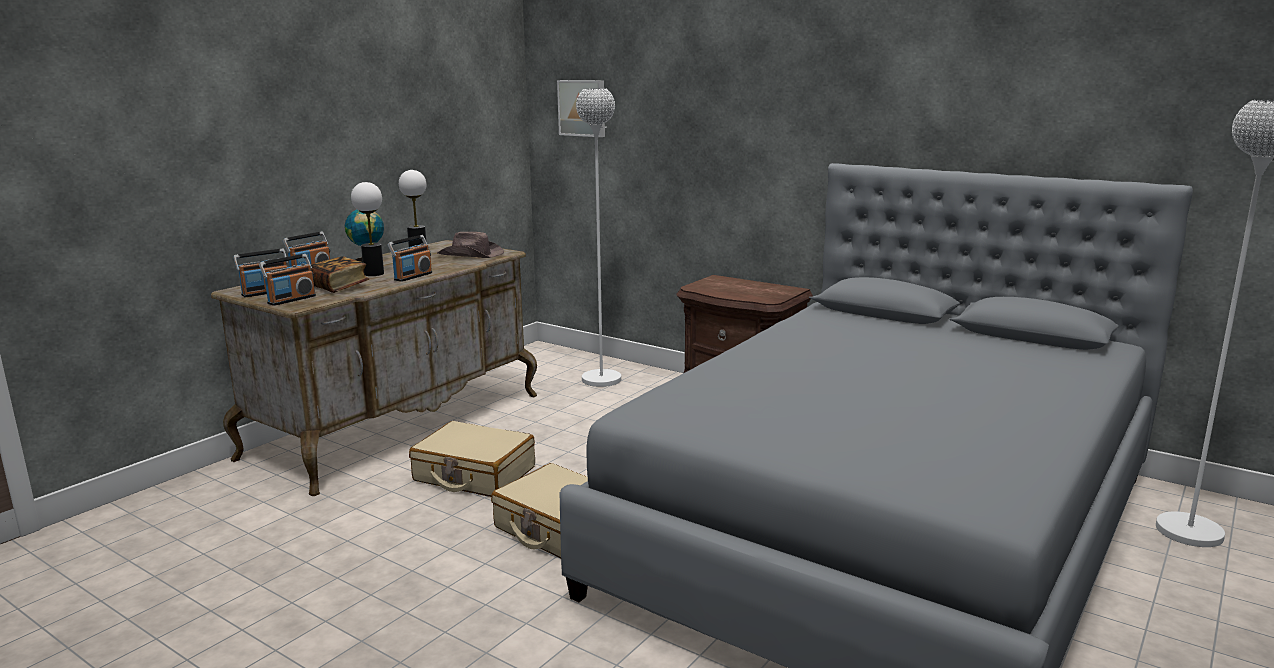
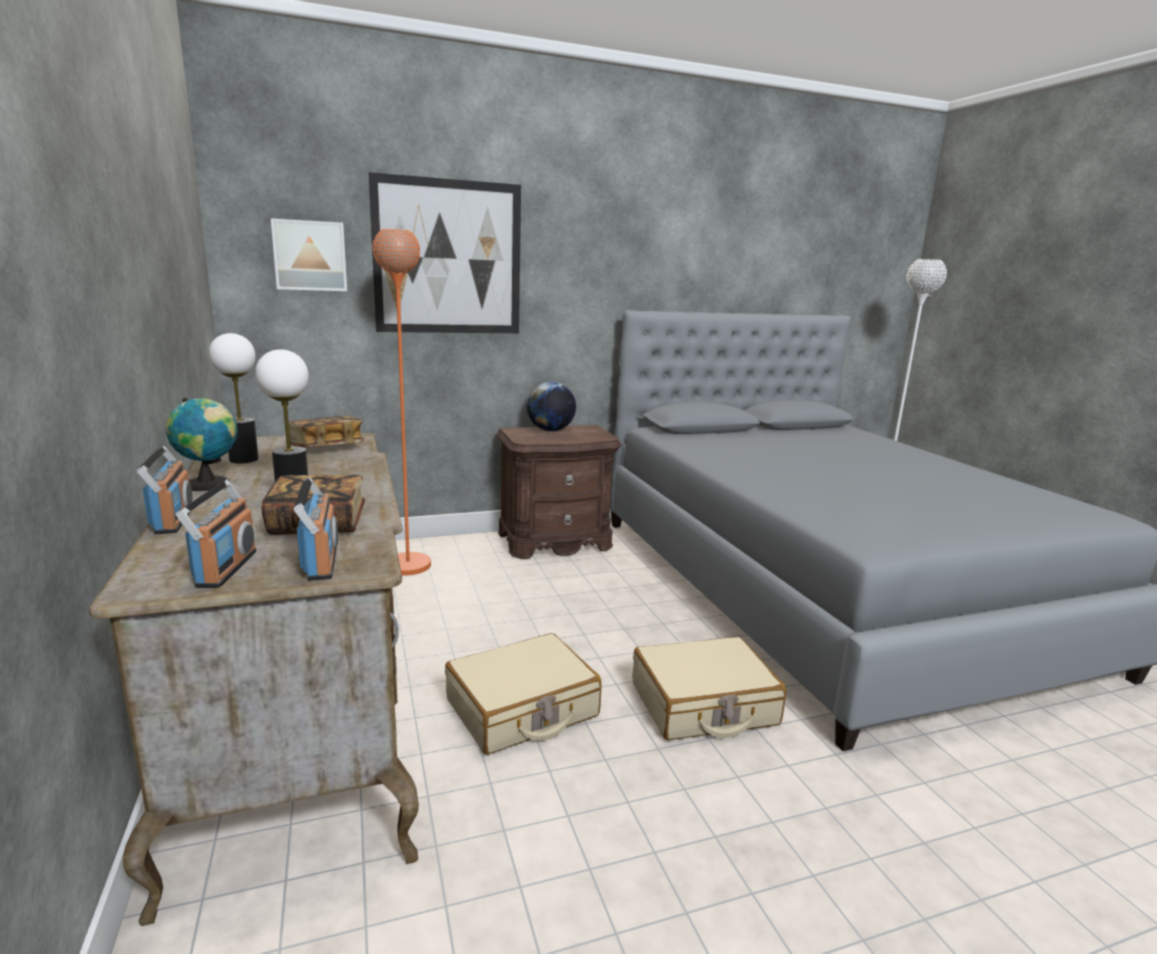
camera: 55 degrees left, 0 degrees up
radio [388,235,432,282] -> none
brown hat [437,232,504,258] -> book [289,416,364,447]
white floor lamp [576,88,621,387] -> orange floor lamp [372,229,431,575]
none -> picture [368,172,521,333]
none -> globe [527,382,576,431]

